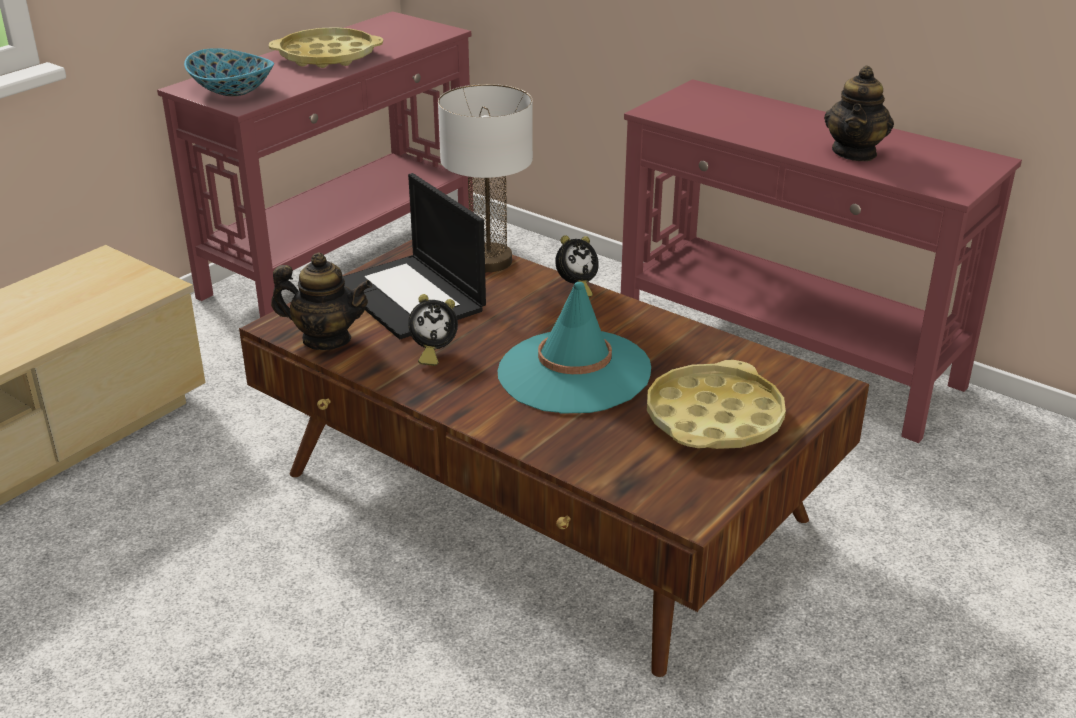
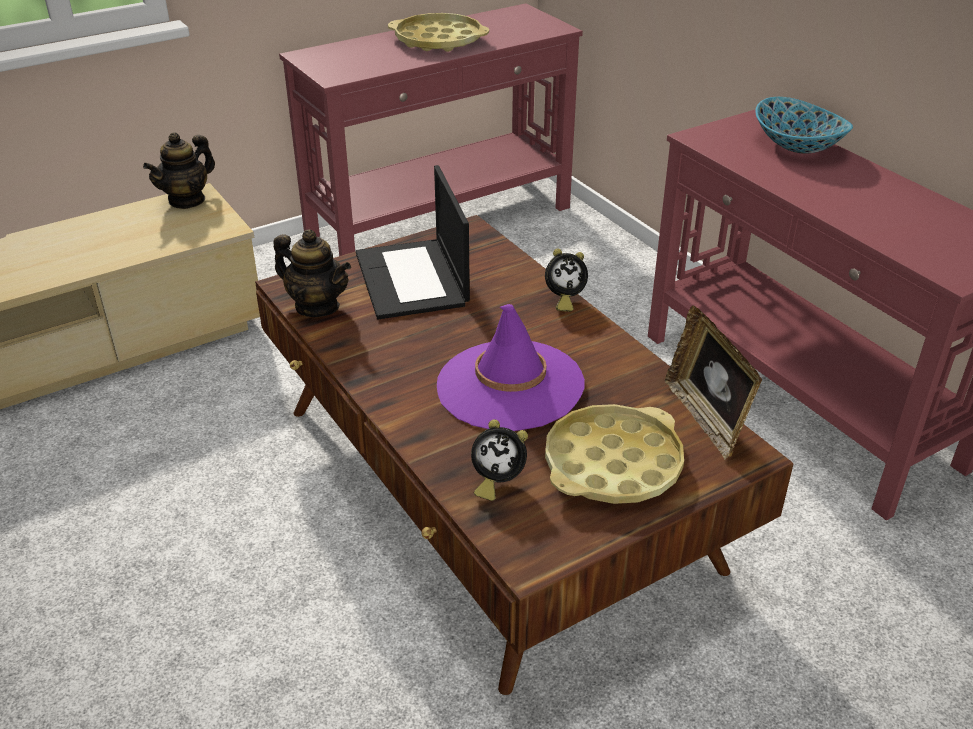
camera: 20 degrees right, 5 degrees up
bowl [184,48,274,96] -> bowl moved to [755,97,853,154]
alarm clock [408,294,458,366] -> alarm clock moved to [471,419,528,501]
table lamp [438,84,533,272] -> none
turquoise hat [497,282,651,414] -> purple hat [437,304,585,431]
teapot [824,65,894,161] -> teapot moved to [143,132,215,209]
none -> picture frame [665,306,762,460]

